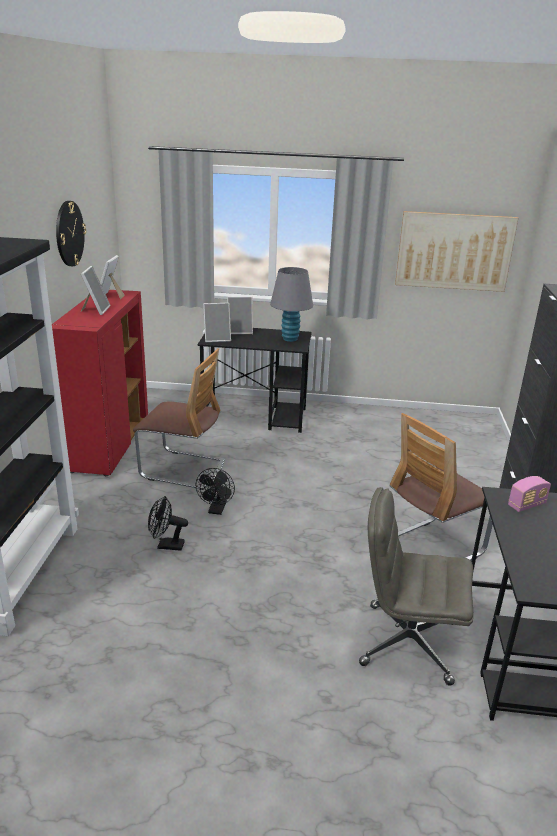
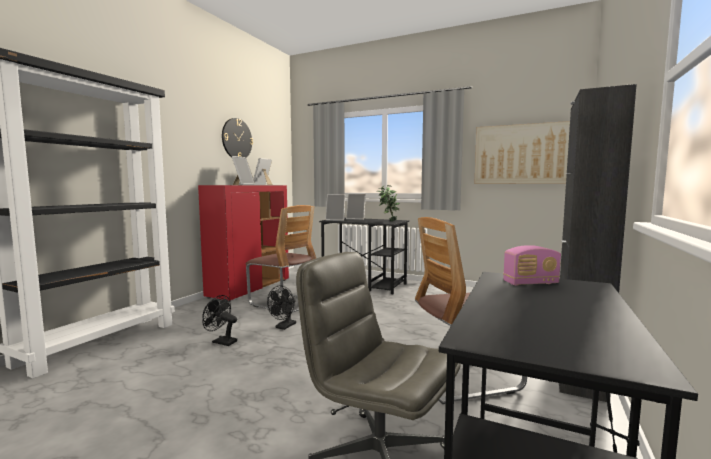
camera: 20 degrees right, 20 degrees down
grey table lamp [270,267,313,342] -> potted plant [377,185,400,221]

